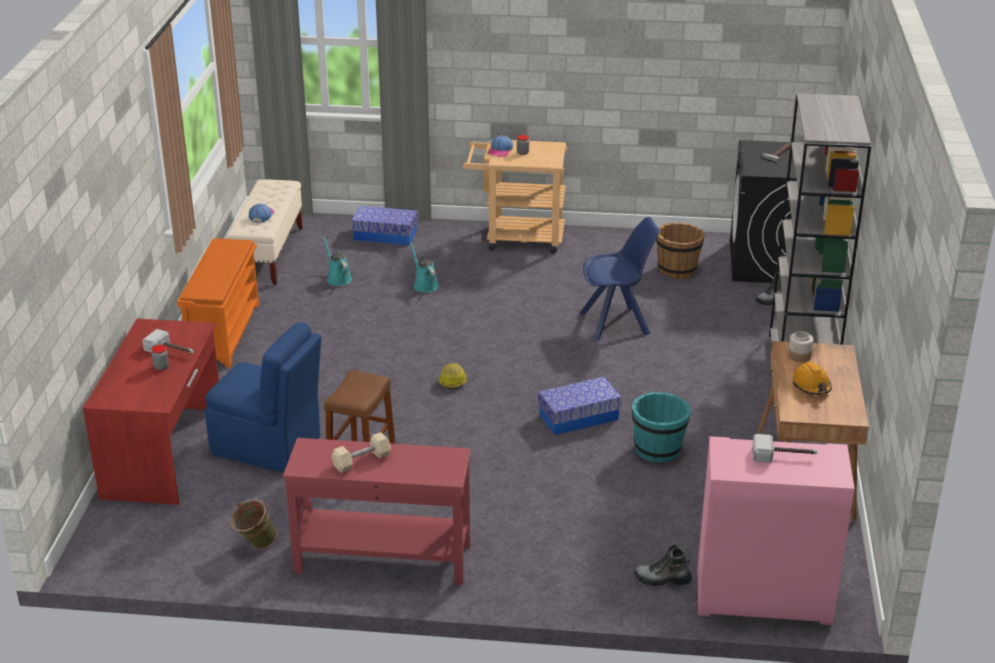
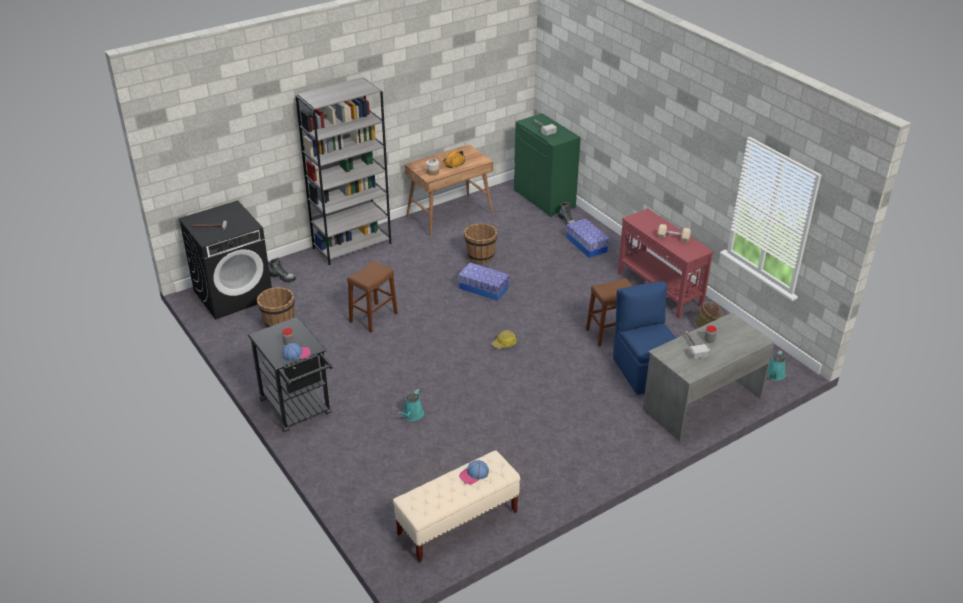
camera: 130 degrees left, 5 degrees up
red desk [83,319,219,505] -> grey desk [643,312,774,442]
orange shoe rack [177,238,259,368] -> none
turquoise watering can [323,237,352,286] -> turquoise watering can moved to [767,351,786,381]
storage box [351,206,418,245] -> storage box moved to [566,218,610,258]
beige cart [463,140,567,254] -> black cart [248,317,333,432]
blue chair [579,217,661,341] -> brown stool [347,261,398,333]
turquoise bucket [632,392,691,463] -> brown bucket [464,223,498,264]
pink cabinet [697,436,855,625] -> green cabinet [514,113,581,217]

